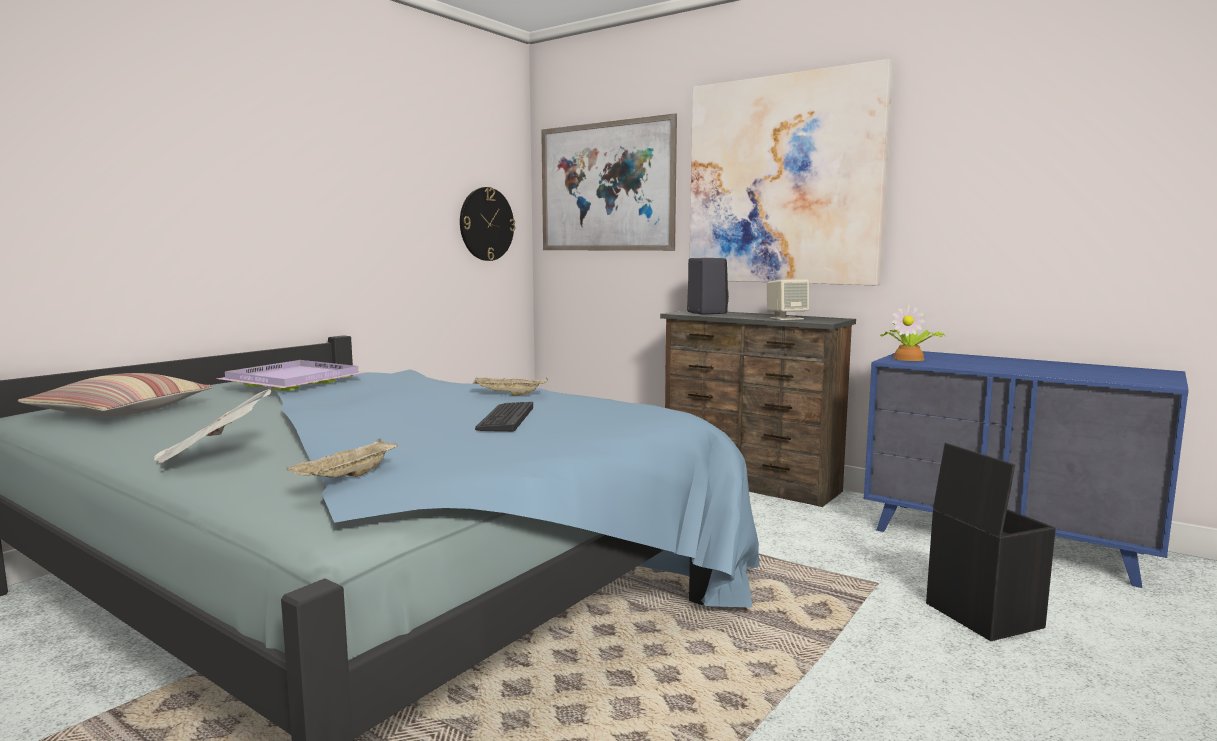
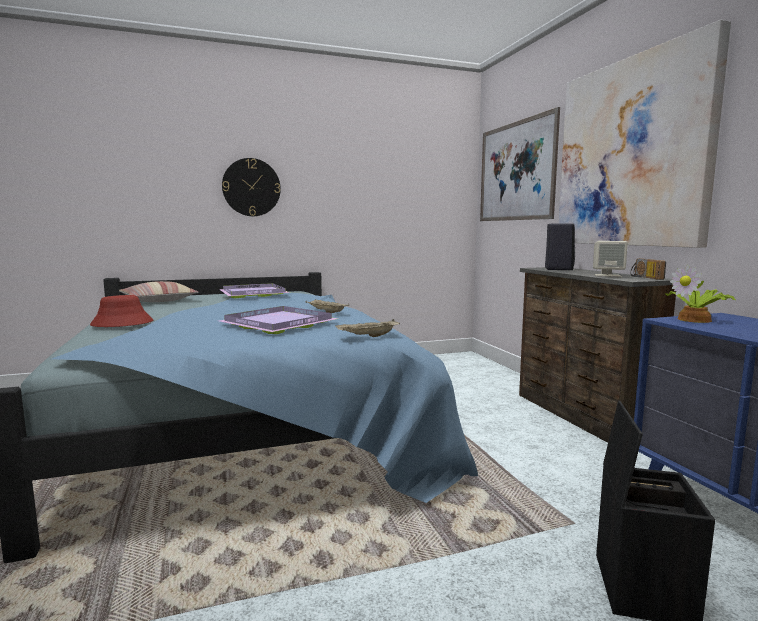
camera: 35 degrees right, 0 degrees up
newspaper [154,389,271,464] -> red hat [90,295,153,327]
beige tray [286,438,398,477] -> beige tray moved to [335,319,400,337]
wall clock [460,187,516,261] -> wall clock moved to [222,158,281,216]
keyboard [475,402,533,431] -> purple tray [219,306,338,334]
none -> radio [630,258,666,280]

